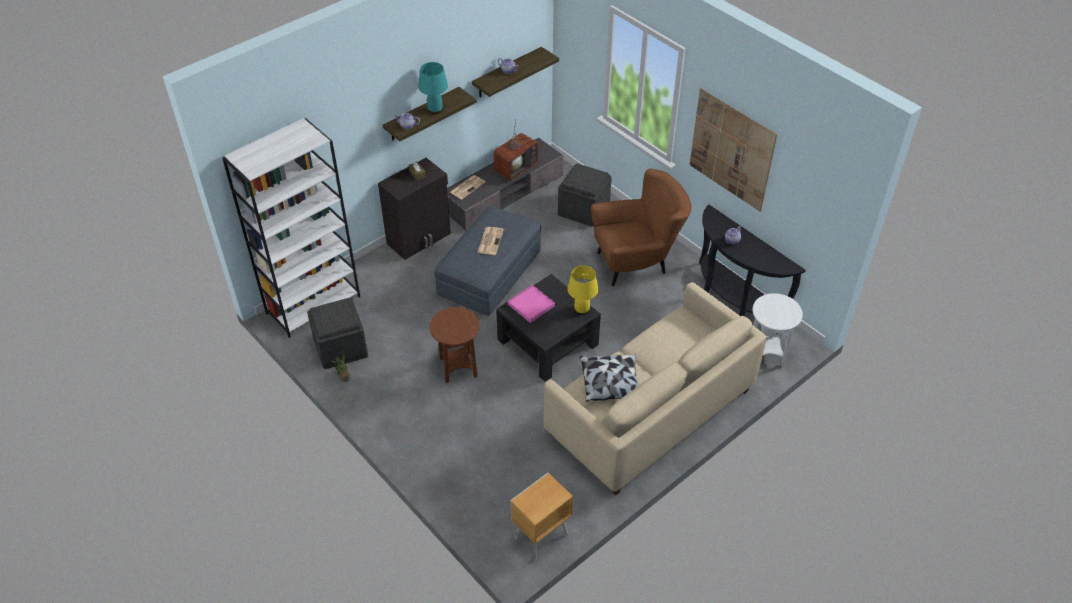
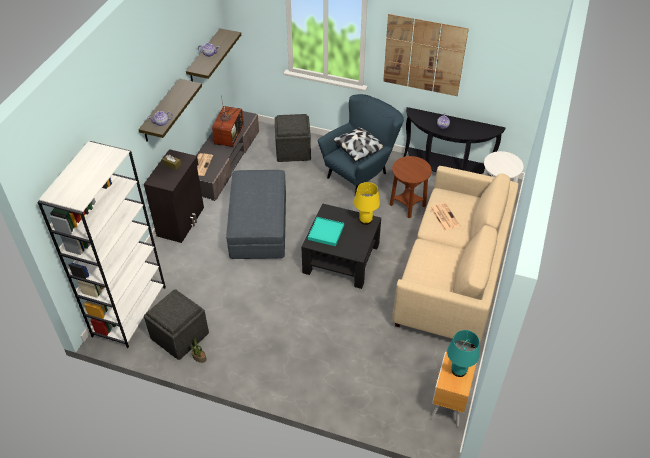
camera: 30 degrees left, 0 degrees up
turquoise table lamp [418,62,448,114] -> turquoise table lamp moved to [447,330,480,377]
brown side table [430,307,480,383] -> brown side table moved to [390,156,432,219]
newspaper [477,227,504,255] -> newspaper moved to [430,203,460,230]
pink tray [508,285,555,323] -> turquoise tray [308,217,344,246]
pillow [580,354,639,402] -> pillow moved to [334,128,383,162]
brown armchair [591,169,691,286] -> blue armchair [318,94,404,195]

